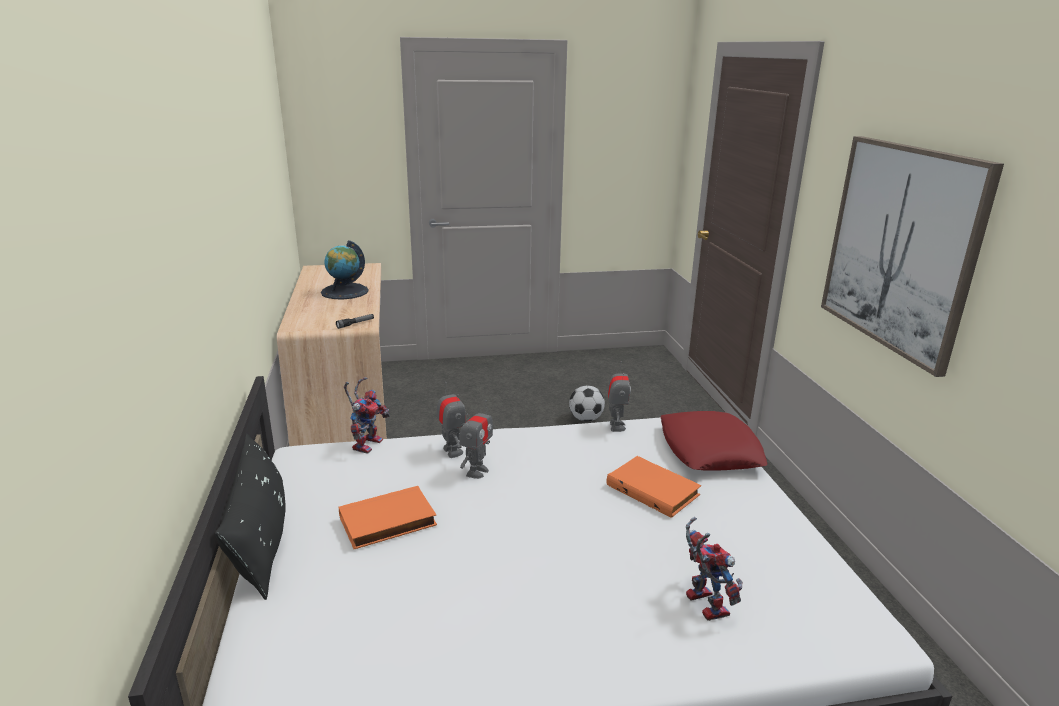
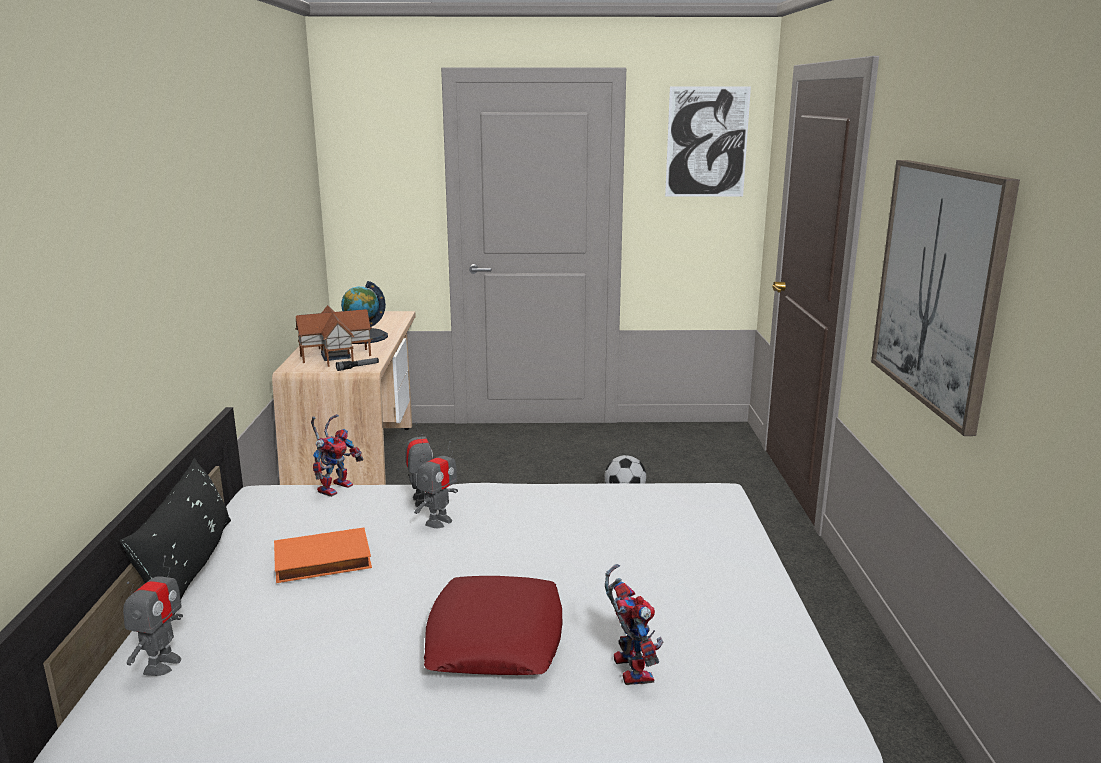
camera: 10 degrees right, 5 degrees down
orange book [606,456,701,518] -> none
toy robot [608,361,631,432] -> toy robot moved to [123,555,183,676]
red pillow [661,411,767,471] -> red pillow moved to [424,576,562,675]
none -> toy house [295,305,372,367]
none -> picture [665,86,751,196]

